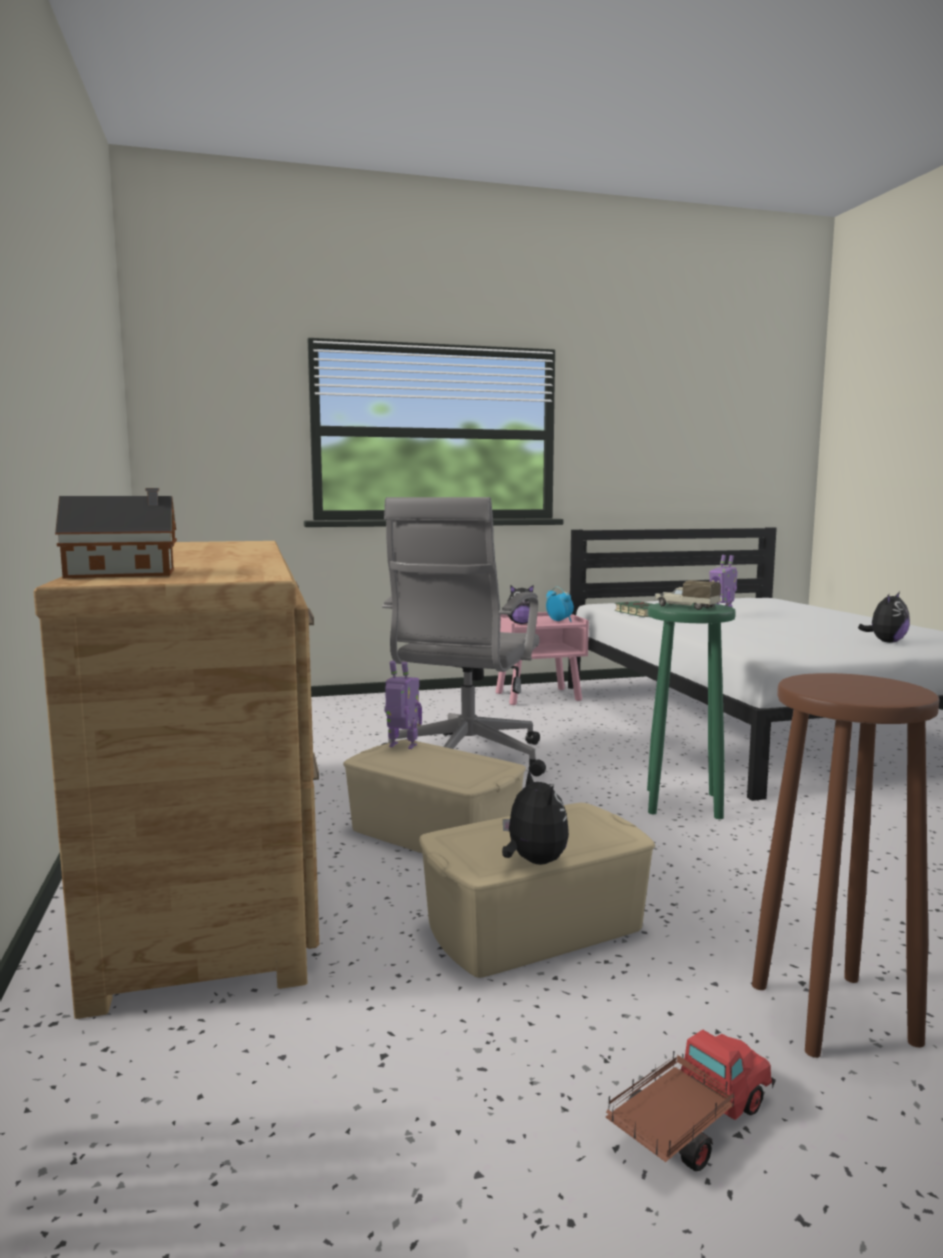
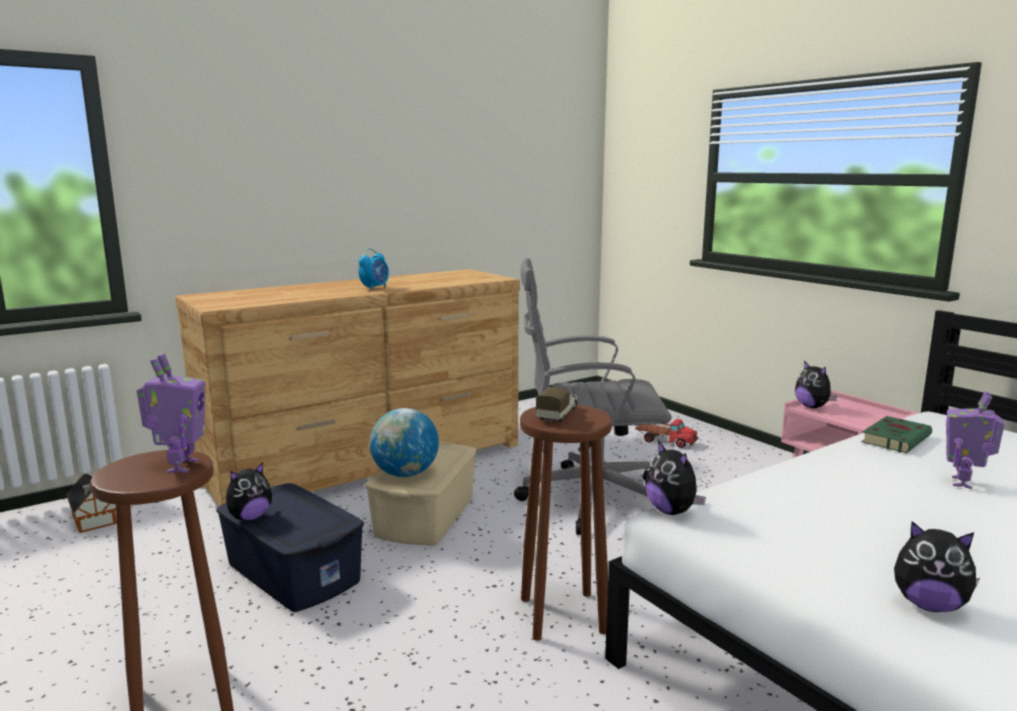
camera: 70 degrees right, 5 degrees up
toy house [55,488,177,578] -> toy house moved to [66,474,117,533]
toy robot [384,661,422,749] -> toy robot moved to [137,354,205,473]
beige storage box [419,803,655,978] -> blue storage box [216,483,364,612]
alarm clock [546,587,574,622] -> alarm clock moved to [358,248,389,290]
toy truck [606,1030,776,1171] -> toy truck moved to [635,419,698,448]
green stool [647,603,736,819] -> brown stool [520,404,612,641]
none -> globe [369,408,439,477]
none -> plush toy [645,440,706,515]

